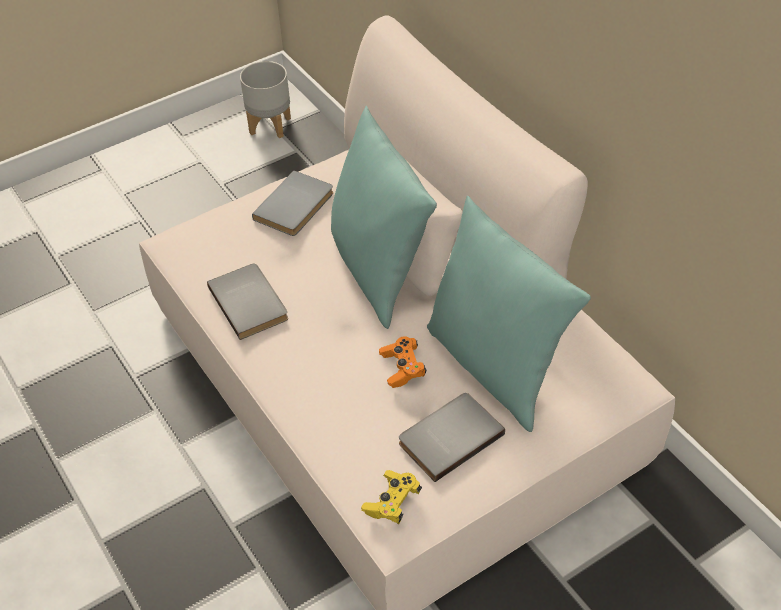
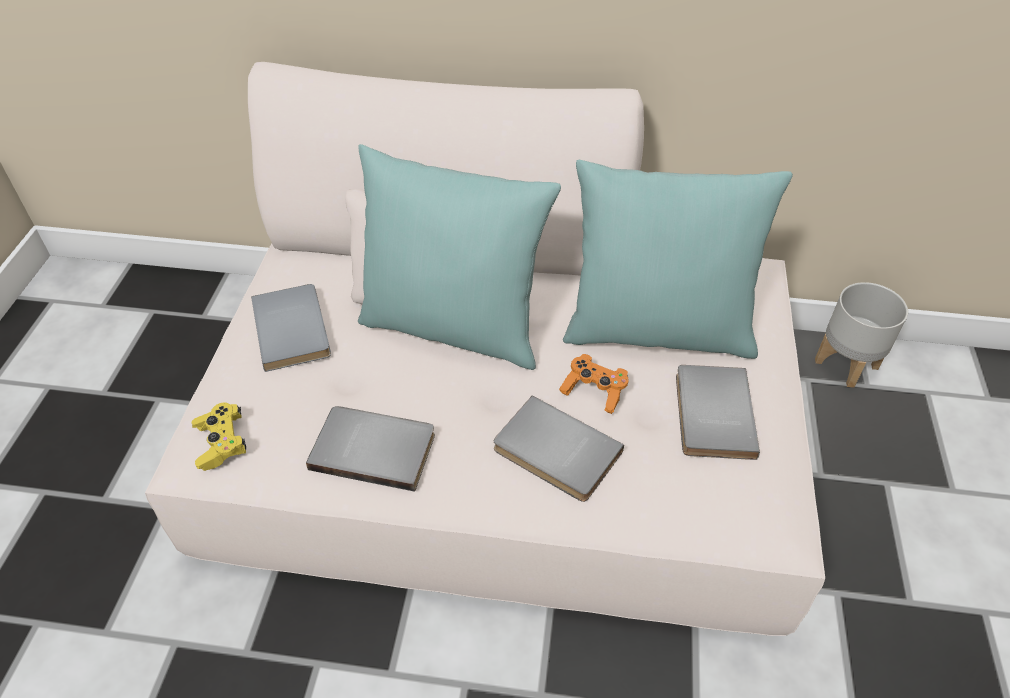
camera: 50 degrees left, 0 degrees up
grey planter [240,61,291,138] -> grey planter moved to [815,282,908,388]
yellow game controller [361,470,422,524] -> yellow game controller moved to [192,403,246,471]
none -> grey book [494,395,624,502]

